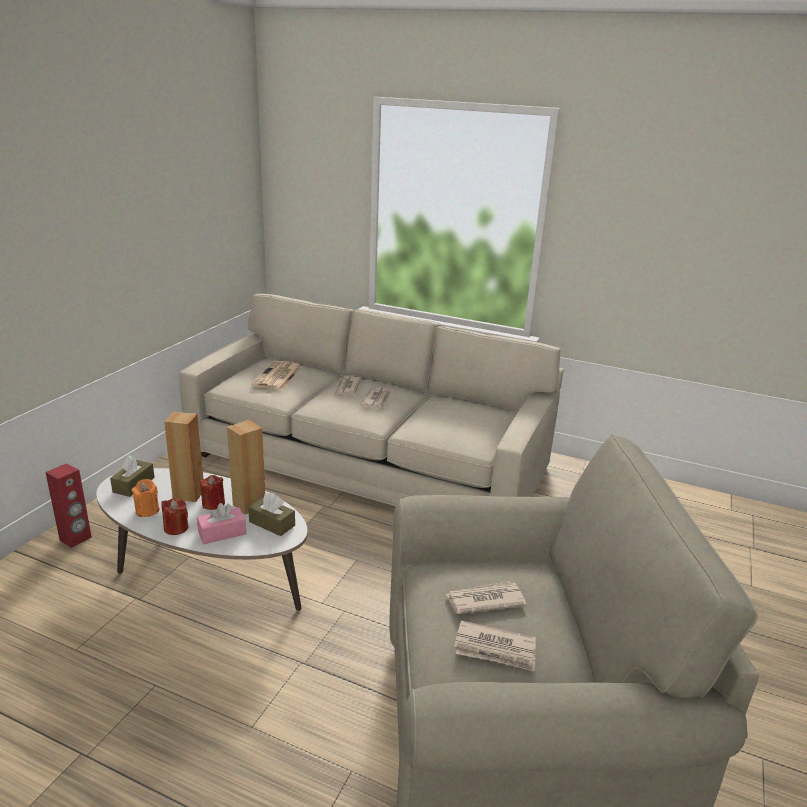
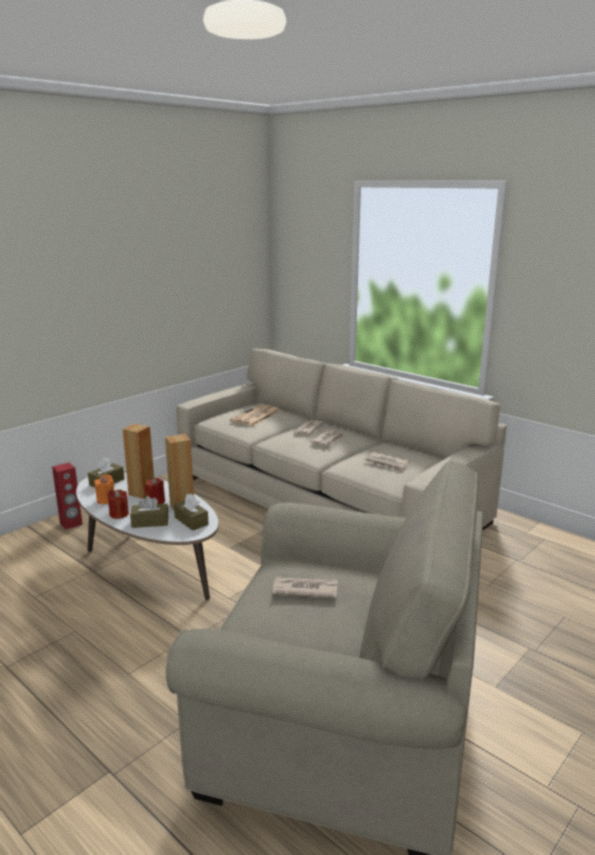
camera: 20 degrees right, 5 degrees down
pink tissue box [197,503,246,544] -> brown tissue box [130,496,168,528]
newspaper [454,620,536,671] -> newspaper moved to [365,452,410,472]

